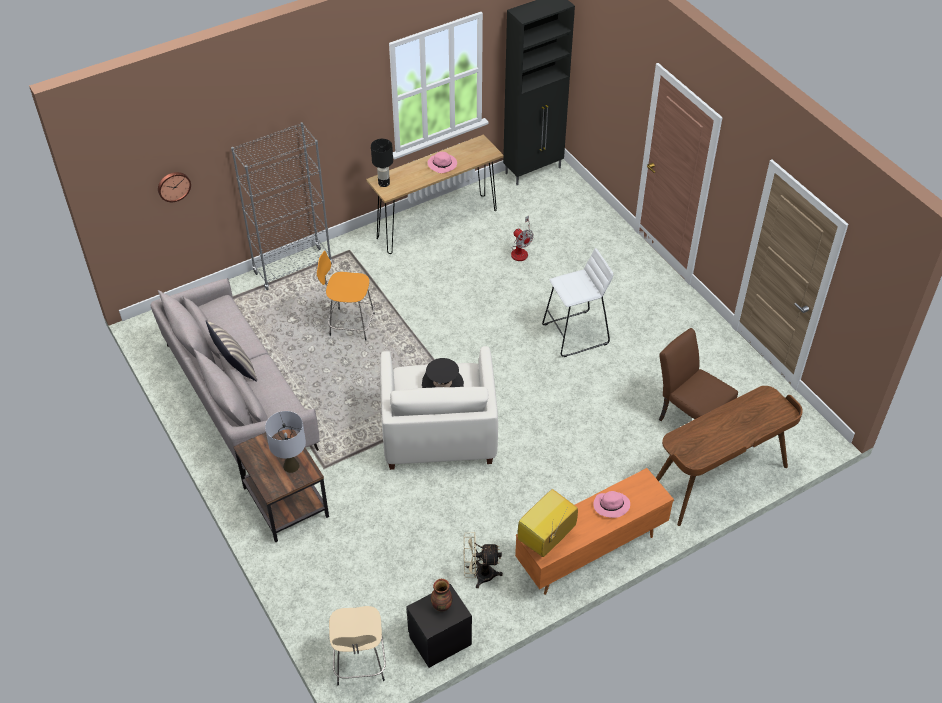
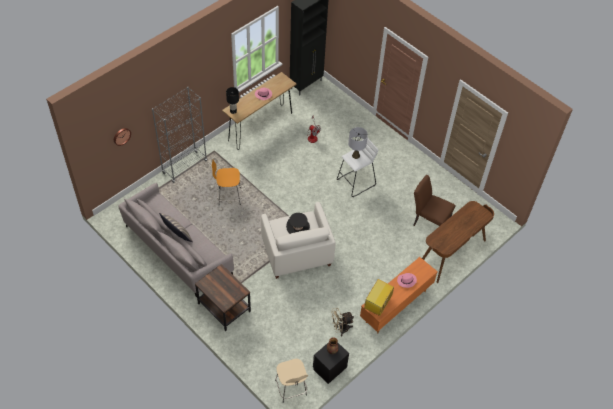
camera: 15 degrees left, 5 degrees up
grey table lamp [265,411,306,473] -> grey table lamp moved to [348,127,368,159]

